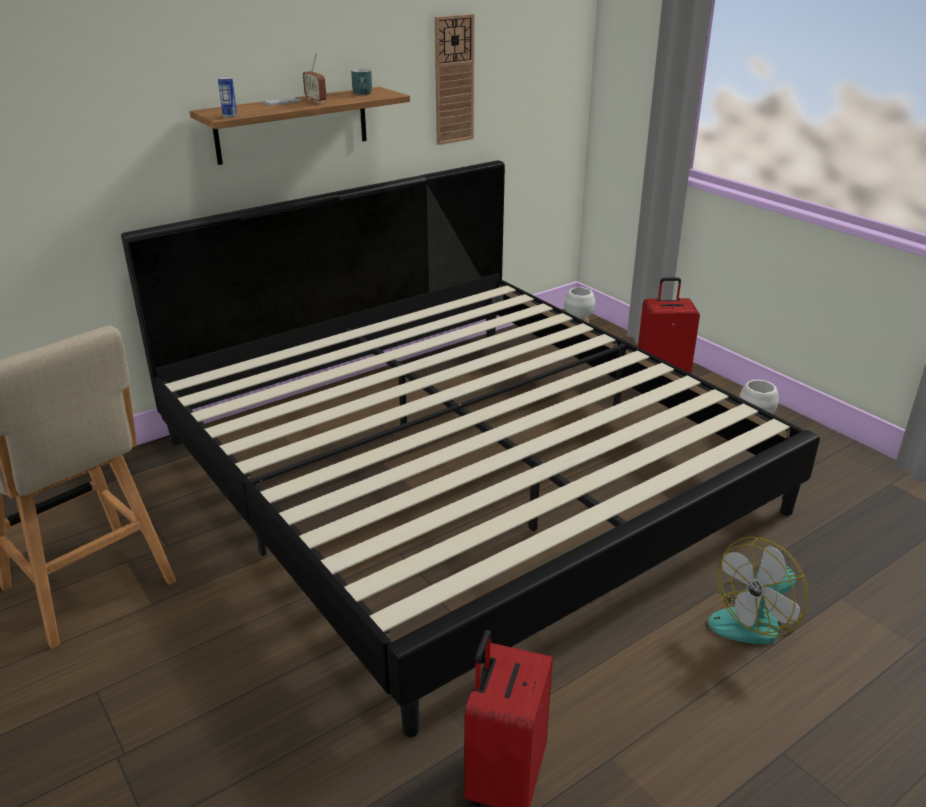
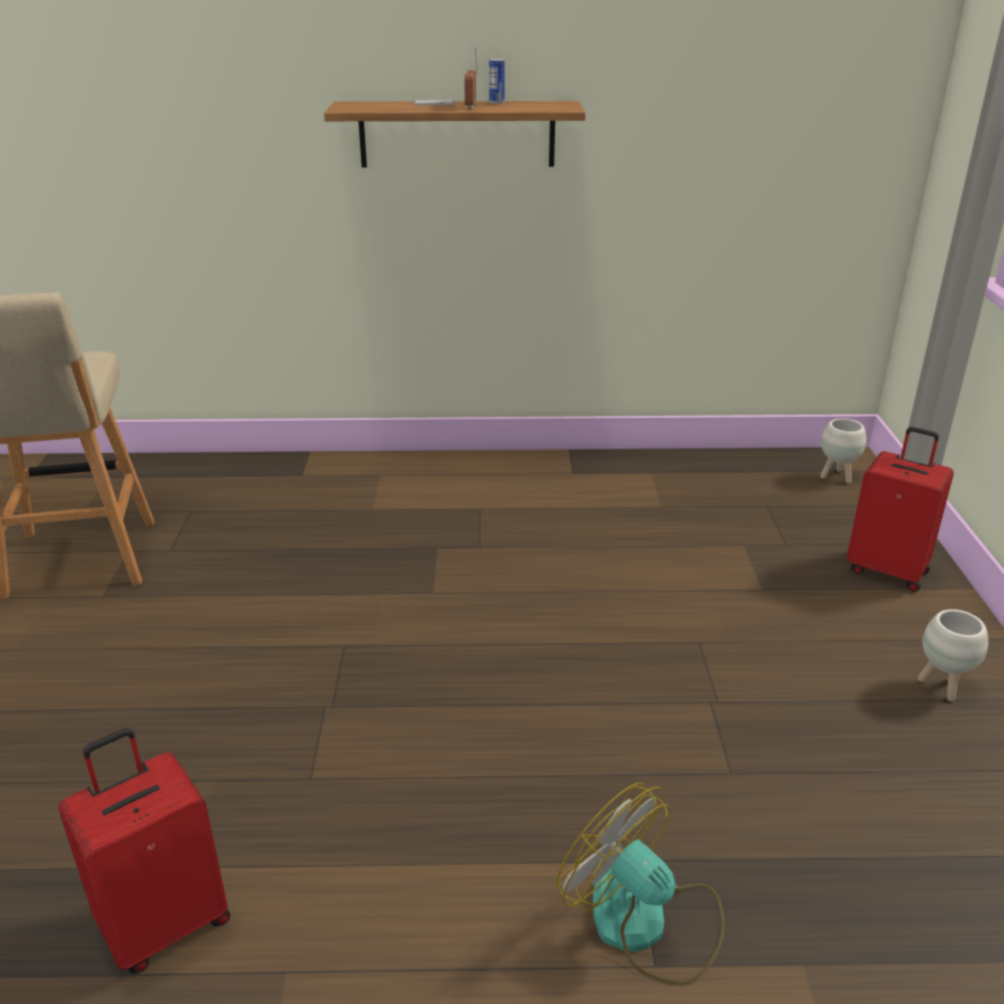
camera: 35 degrees right, 0 degrees up
bed [121,160,820,737] -> none
can [218,76,237,118] -> can moved to [489,59,505,104]
turquoise mug [351,69,372,95] -> none
wall clock [435,14,474,145] -> none
fan [708,536,808,644] -> fan turned 45 degrees clockwise [556,783,725,986]

